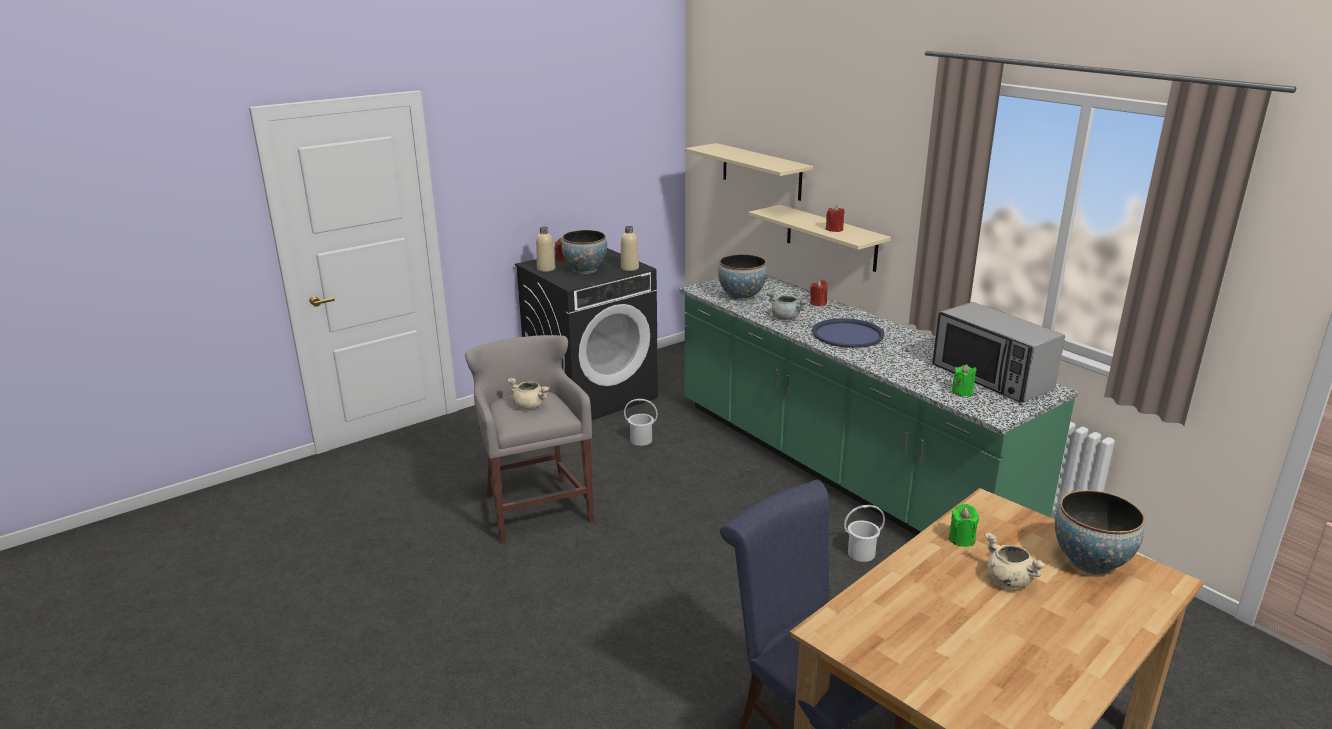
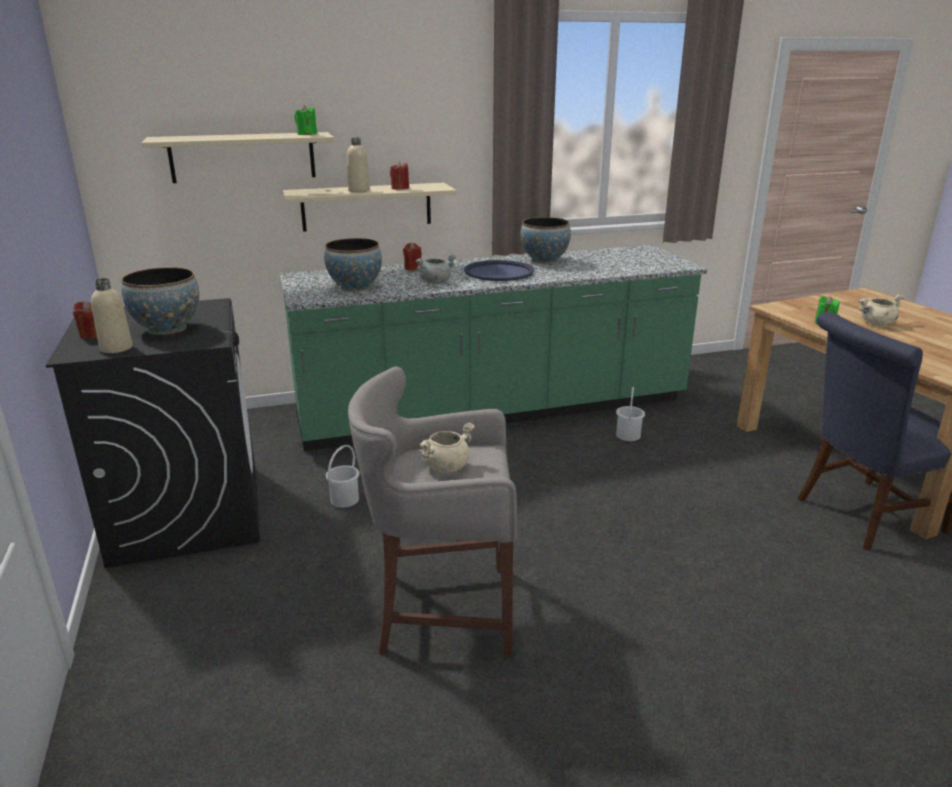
camera: 70 degrees left, 0 degrees up
beige bottle [621,226,639,271] -> beige bottle moved to [347,138,370,193]
microwave [932,302,1065,403] -> none
green candle [952,364,977,396] -> green candle moved to [295,105,317,135]
bowl [1055,490,1145,575] -> bowl moved to [521,217,571,264]

